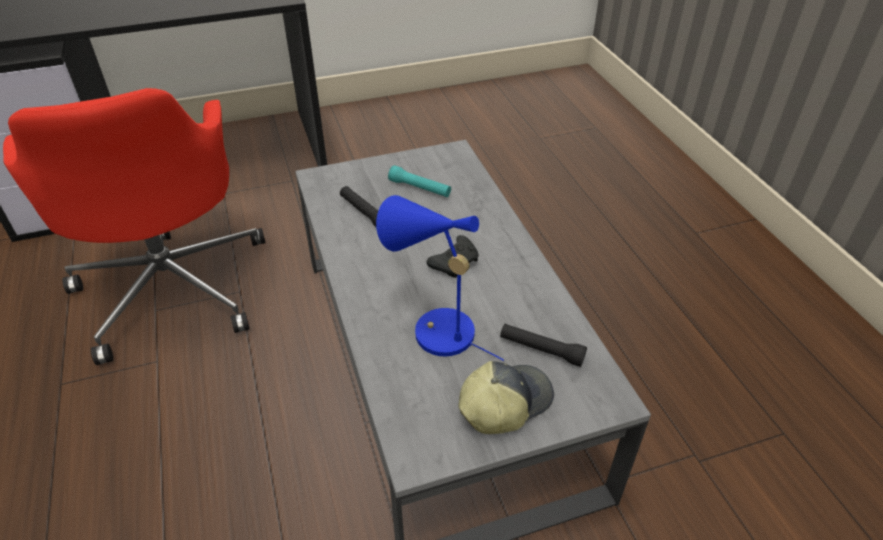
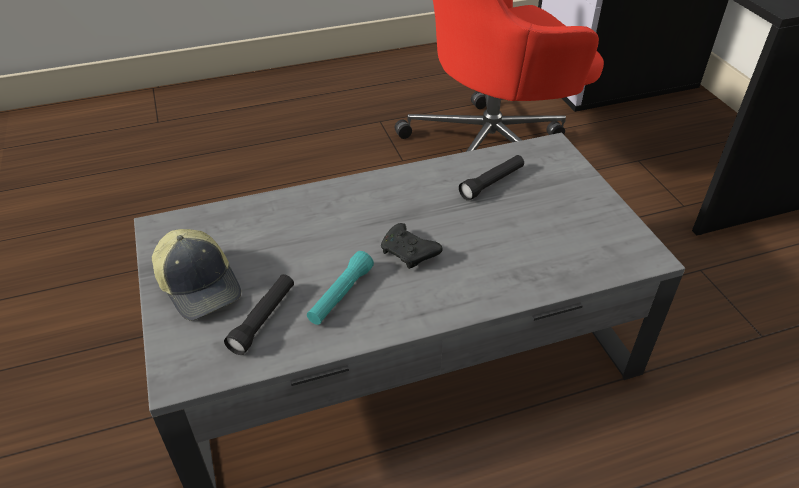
camera: 90 degrees right, 0 degrees up
blue table lamp [376,195,504,361] -> none
turquoise flashlight [388,165,451,197] -> turquoise flashlight moved to [307,251,374,325]

